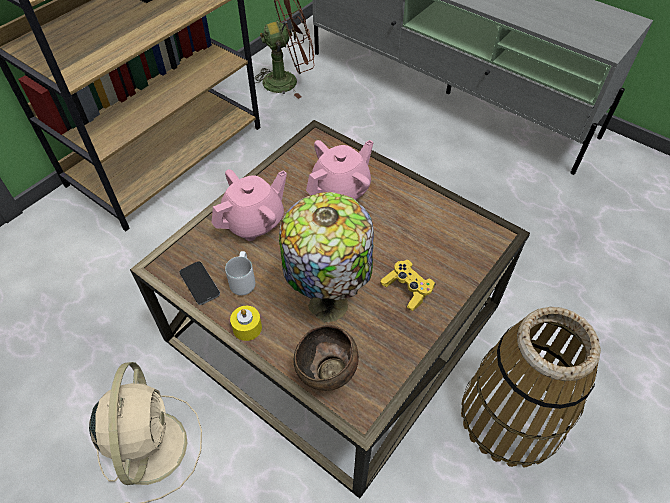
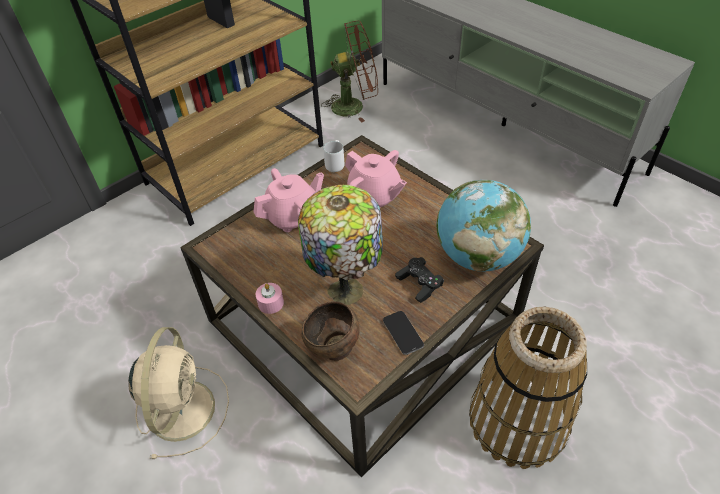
camera: 10 degrees right, 5 degrees down
phone [180,262,220,305] -> phone moved to [383,311,424,355]
white mug [225,251,255,296] -> white mug moved to [323,140,345,172]
yellow candle [230,306,262,341] -> pink candle [255,283,284,314]
pink teapot [306,140,374,200] -> pink teapot turned 75 degrees clockwise [345,150,407,207]
yellow game controller [380,260,436,311] -> black game controller [395,257,444,303]
none -> globe [437,180,531,271]

